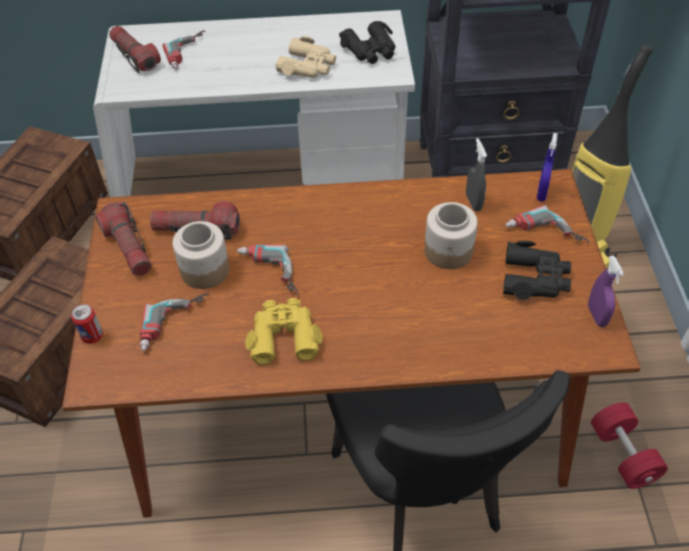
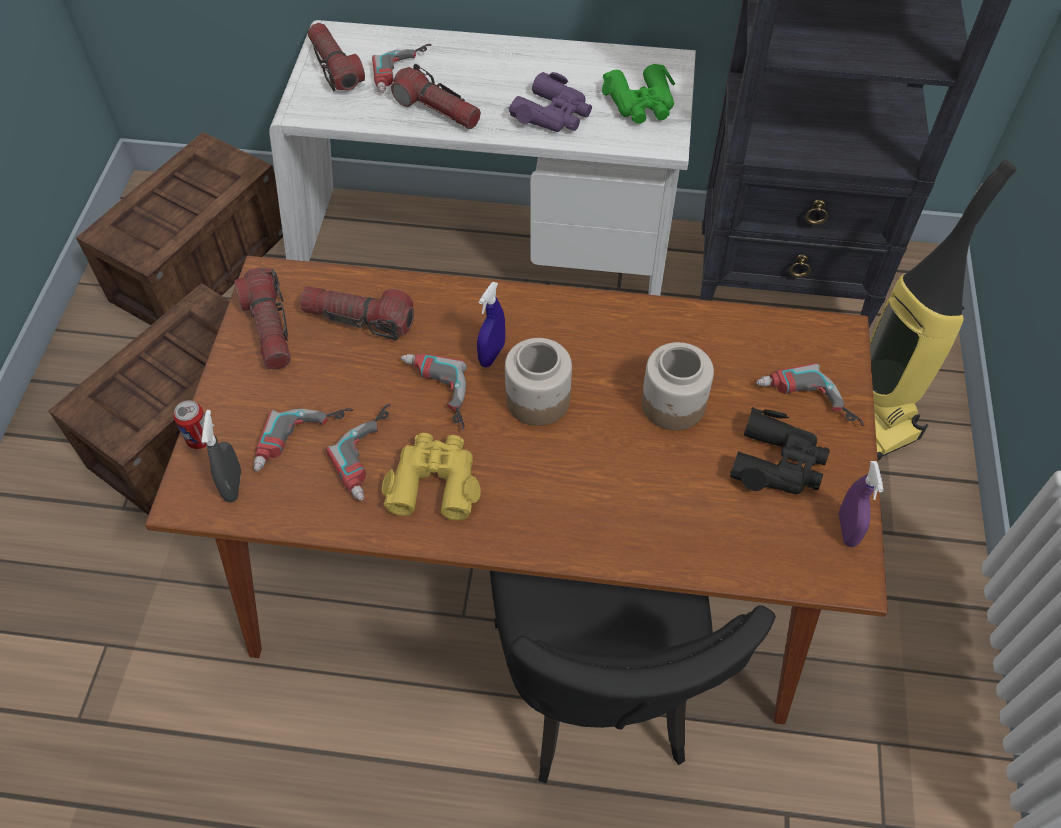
camera: 10 degrees right, 5 degrees up
jar [173,221,230,289] -> jar moved to [505,338,572,426]
beige binoculars [275,36,336,78] -> purple binoculars [509,72,592,132]
black binoculars [339,21,396,64] -> green binoculars [602,64,675,124]
grey spray bottle [466,138,487,211] -> grey spray bottle moved to [202,410,241,502]
blue spray bottle [536,133,558,201] -> blue spray bottle moved to [477,282,505,367]
red dumbbell [591,402,668,489] -> none
none -> power drill [326,404,391,501]
none -> flashlight [391,64,481,129]

